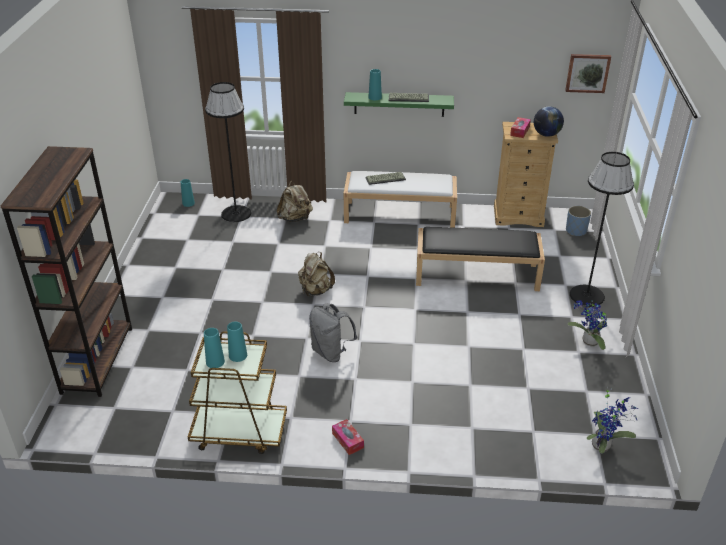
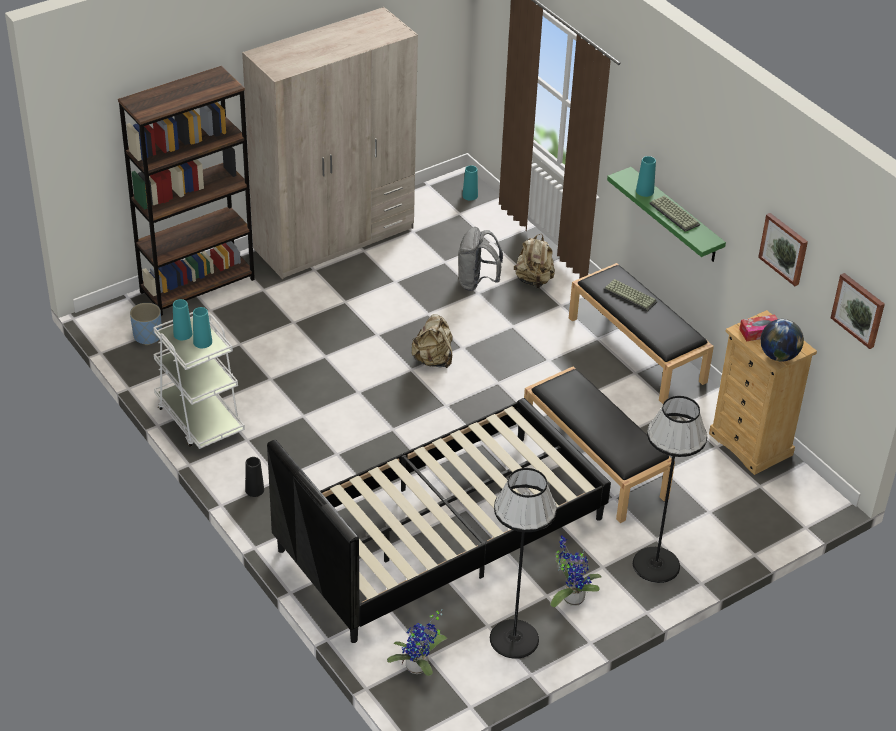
camera: 50 degrees right, 5 degrees up
brown cart [188,331,287,454] -> white cart [153,312,245,449]
black floor lamp [205,82,251,222] -> black floor lamp moved to [490,468,557,659]
grey backpack [309,303,357,362] -> grey backpack moved to [458,227,503,291]
tissue box [332,419,364,455] -> black vase [245,457,264,497]
white bench [343,171,457,228] -> black bench [569,263,714,404]
blue planter [566,206,591,236] -> blue planter moved to [130,303,162,345]
none -> beige wardrobe [242,7,418,279]
none -> black bed [267,398,611,643]
none -> picture [758,213,808,286]

